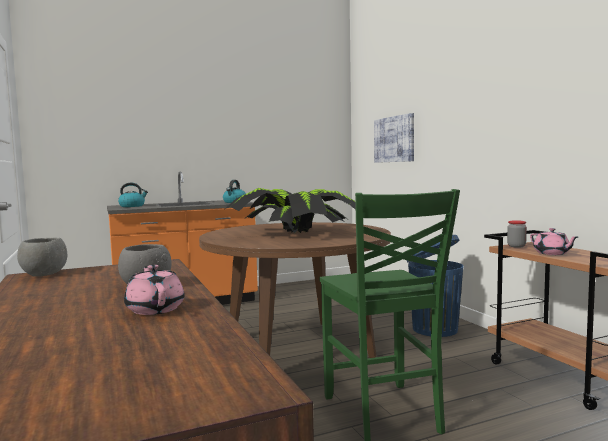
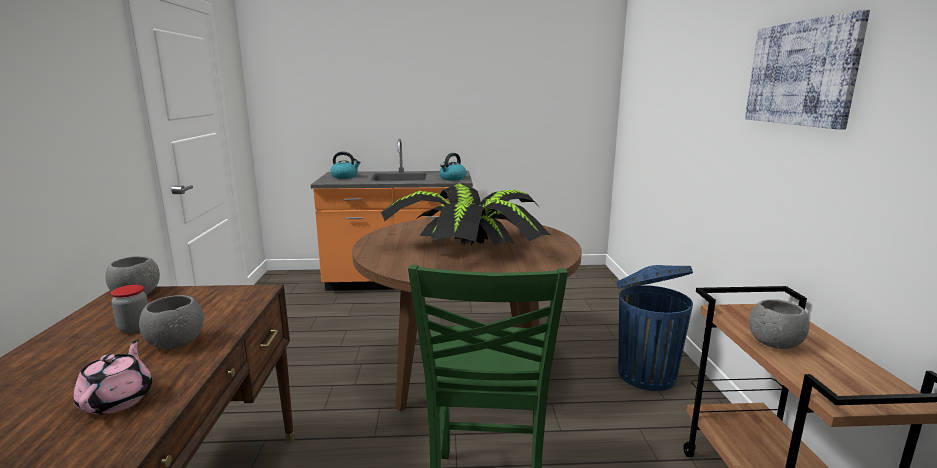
camera: 20 degrees right, 10 degrees up
picture [374,113,414,163] -> picture moved to [745,10,870,130]
jar [507,220,527,248] -> jar moved to [111,285,148,333]
pink teapot [530,228,578,255] -> grey bowl [749,299,809,349]

